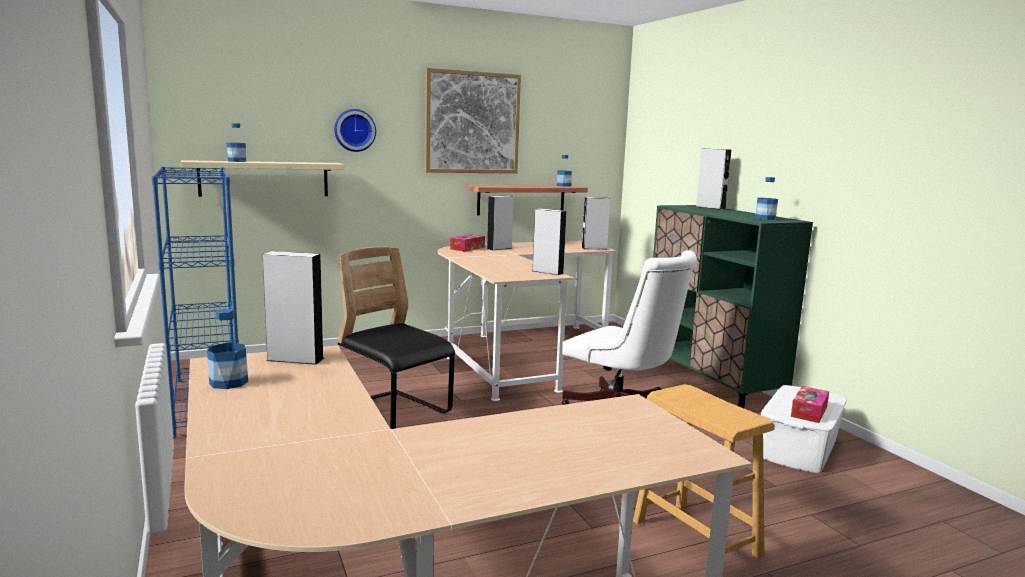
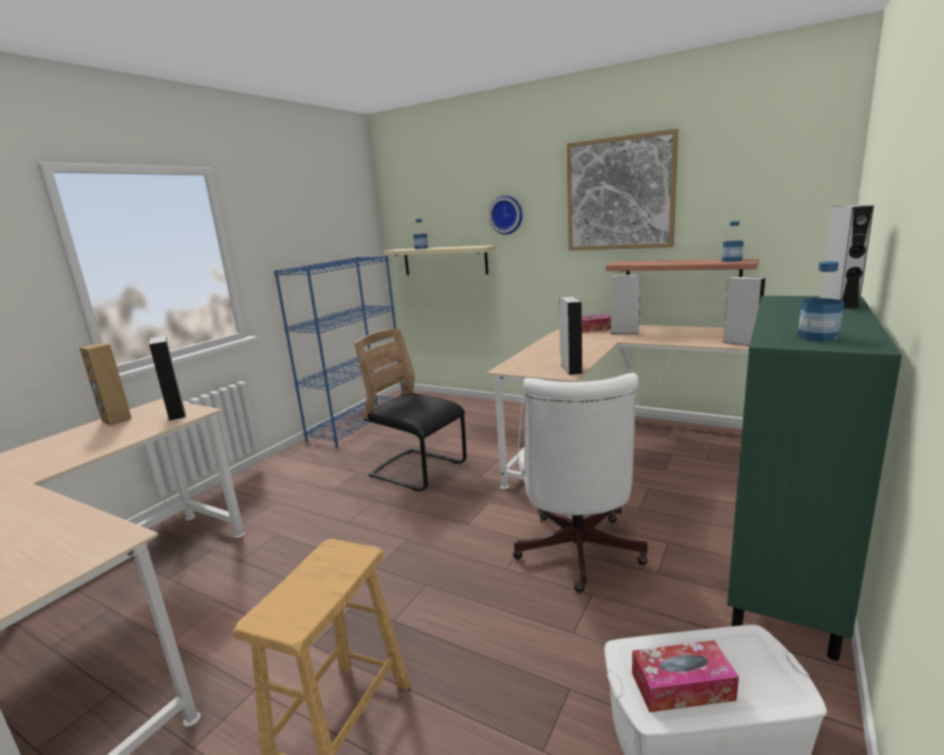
camera: 55 degrees right, 5 degrees up
bottle [207,309,248,389] -> brown speaker [79,343,132,426]
black chair [338,247,455,429] -> black chair turned 60 degrees counterclockwise [355,328,467,492]

